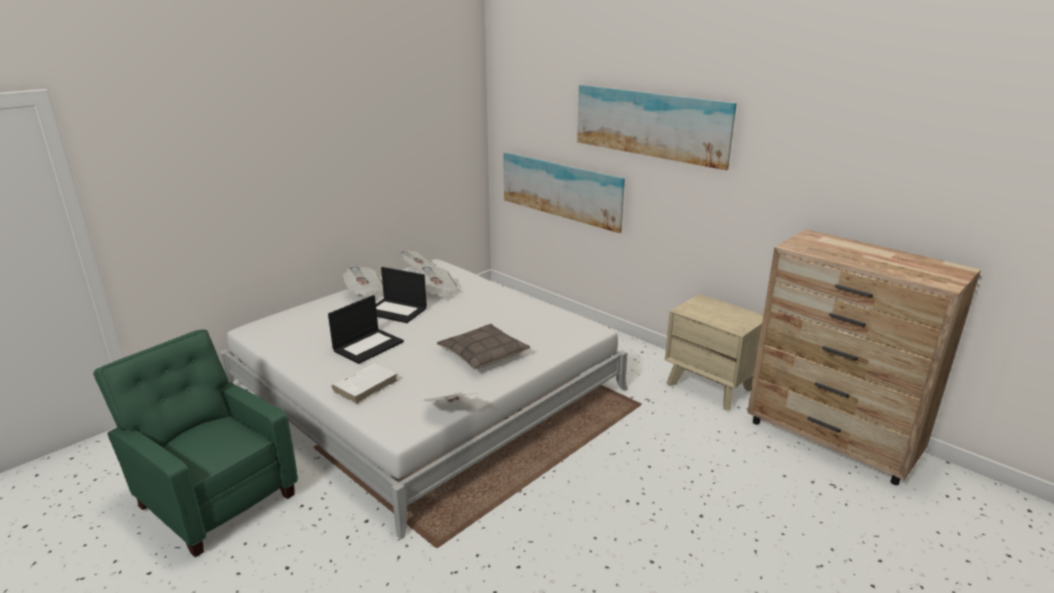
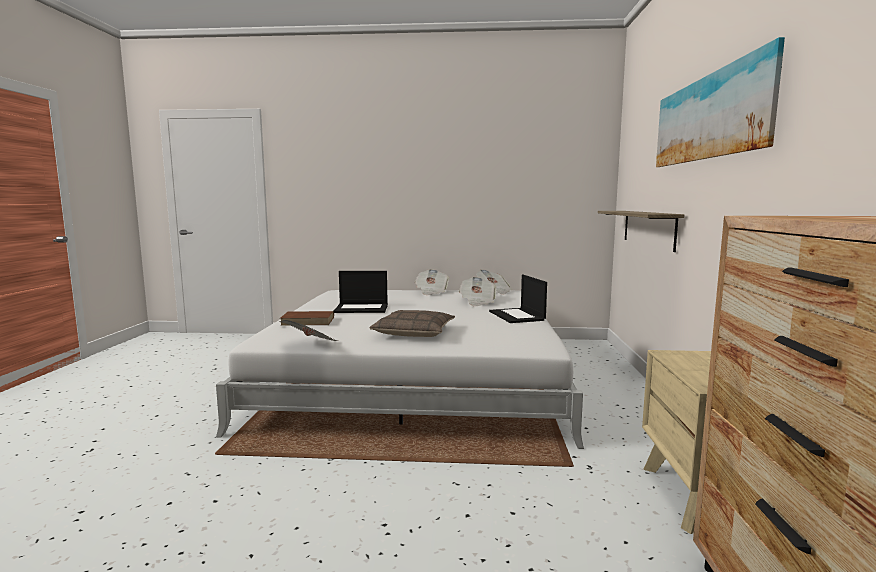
camera: 50 degrees right, 15 degrees down
green armchair [93,330,298,558] -> none
white book [331,363,398,404] -> brown book [280,311,334,326]
laptop [376,267,427,323] -> laptop moved to [489,275,547,323]
picture [503,152,625,233] -> shelf [598,211,684,252]

